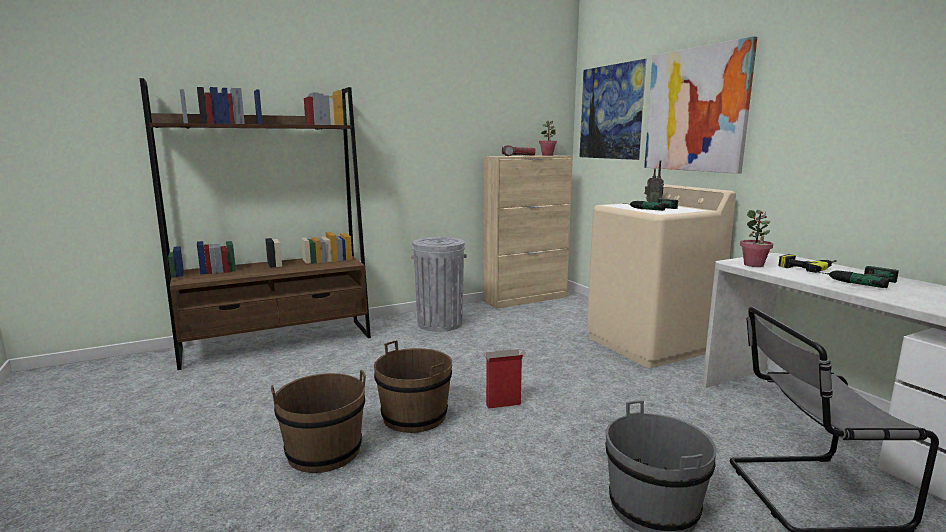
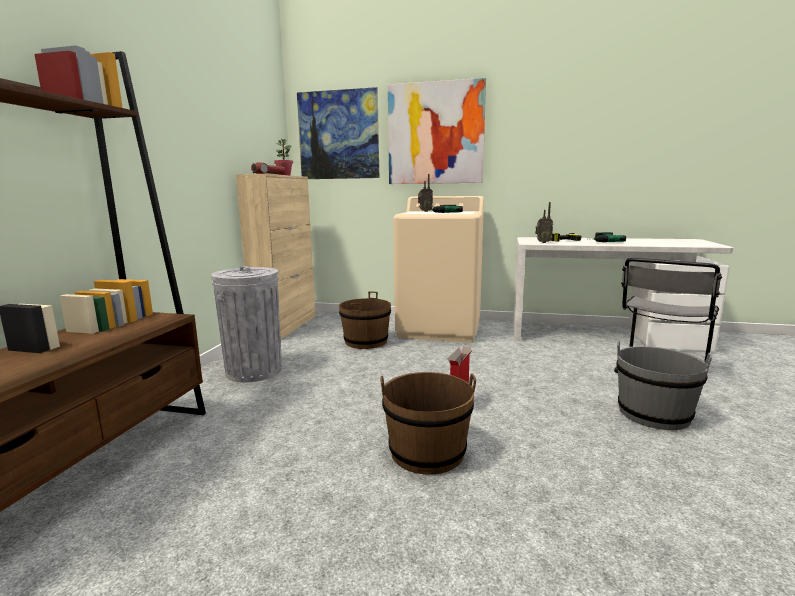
camera: 50 degrees left, 0 degrees up
brown bucket [271,370,366,473] -> brown bucket moved to [339,291,391,349]
potted plant [740,210,773,267] -> radio [535,202,553,243]

